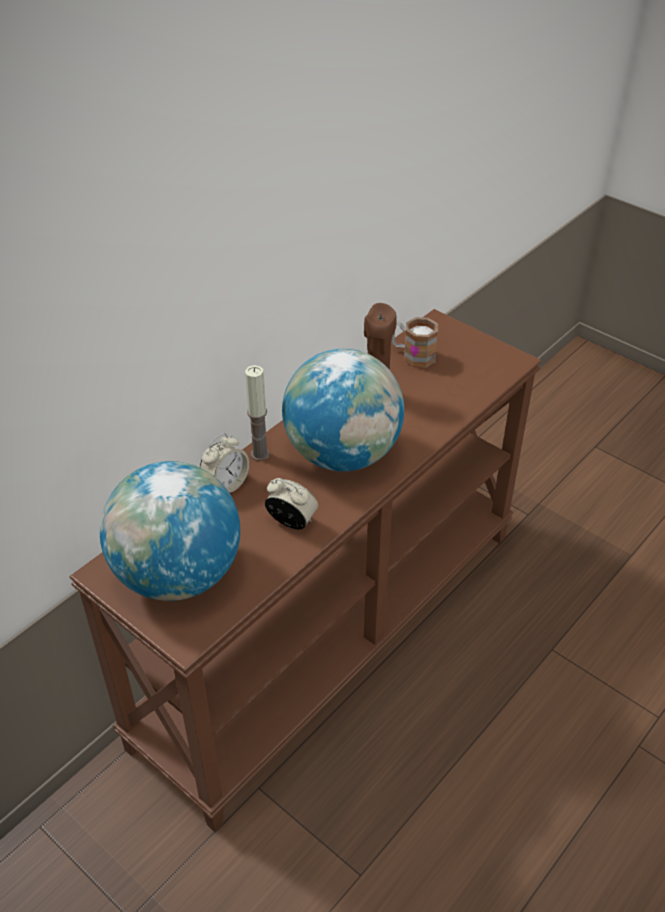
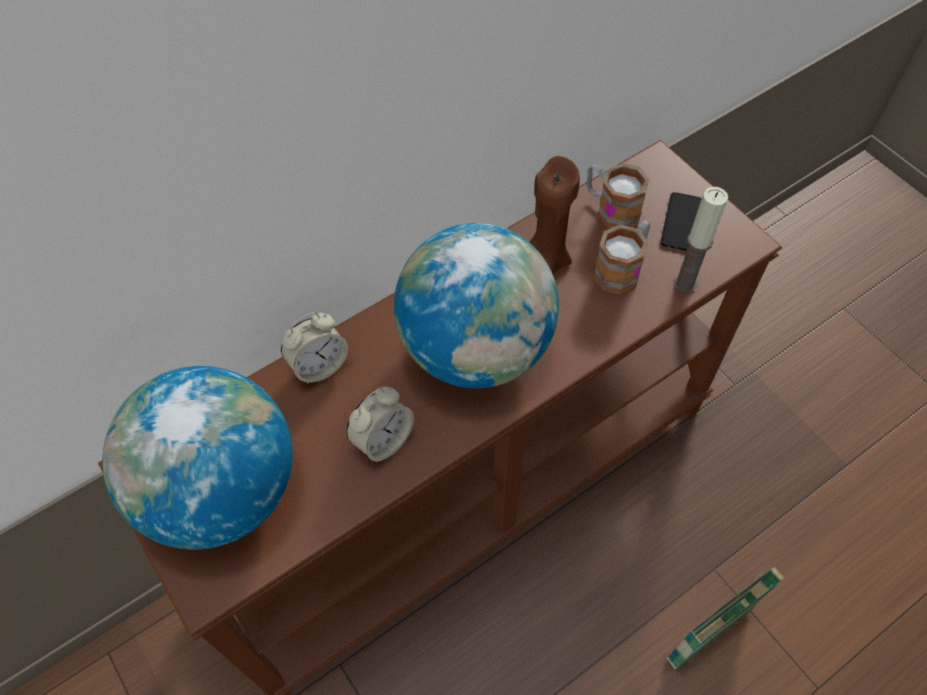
camera: 15 degrees right, 15 degrees up
candle [245,365,269,461] -> candle moved to [673,187,728,294]
alarm clock [265,478,318,529] -> alarm clock turned 90 degrees clockwise [346,387,414,462]
none -> mug [593,220,650,295]
none -> phone [661,192,701,251]
none -> basket [666,567,784,669]

